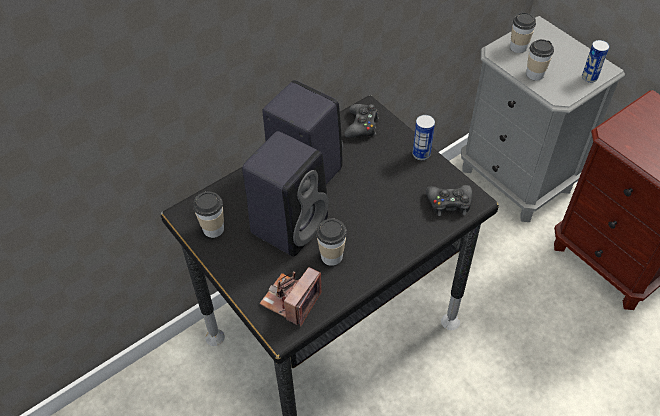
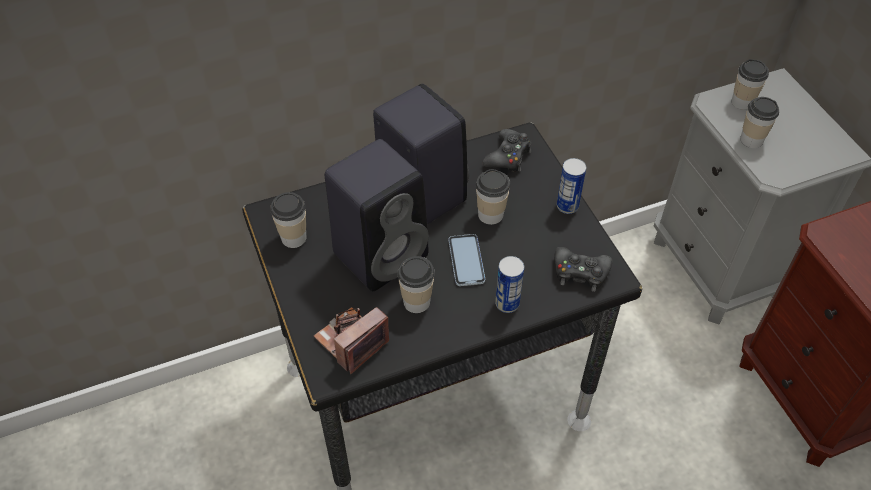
camera: 15 degrees right, 0 degrees up
can [582,40,609,83] -> can moved to [495,256,524,313]
none -> phone [448,234,485,286]
none -> cup [476,169,510,225]

